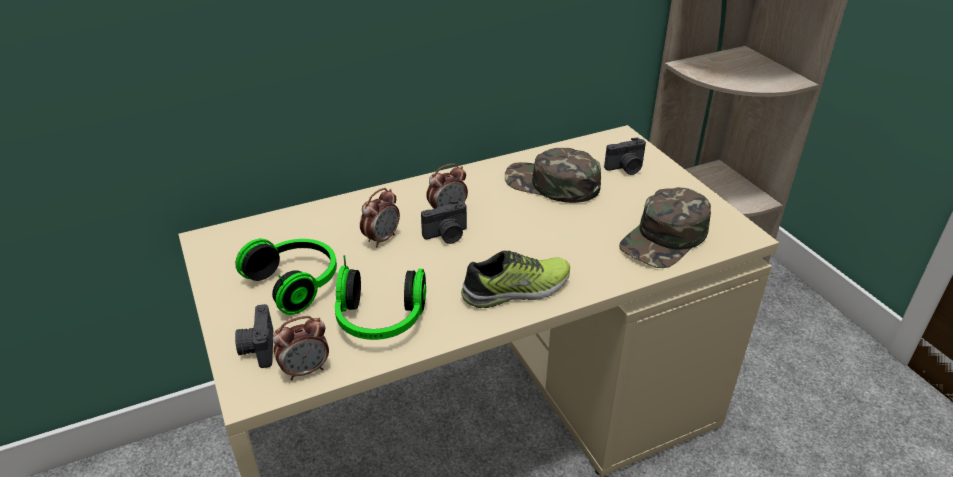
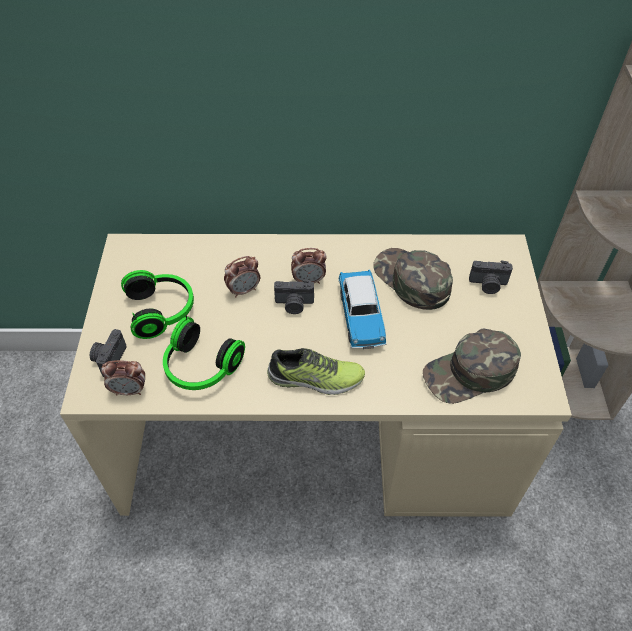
camera: 25 degrees right, 15 degrees up
none -> toy car [339,270,386,349]

